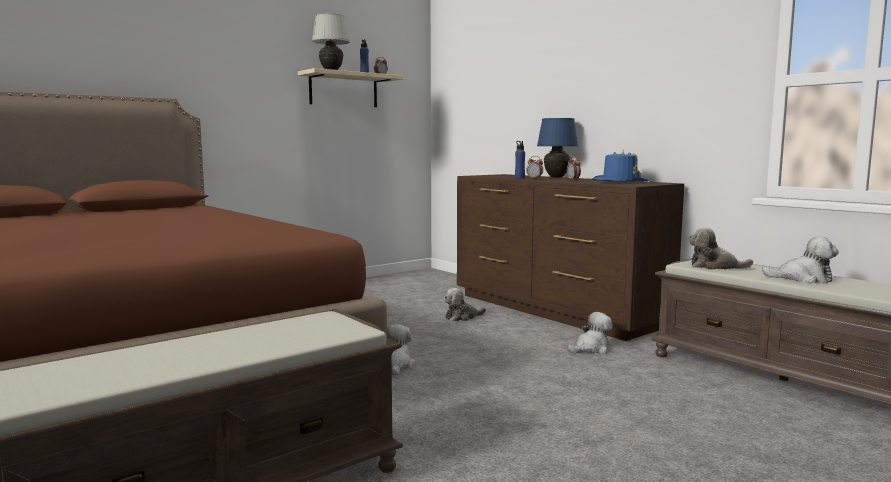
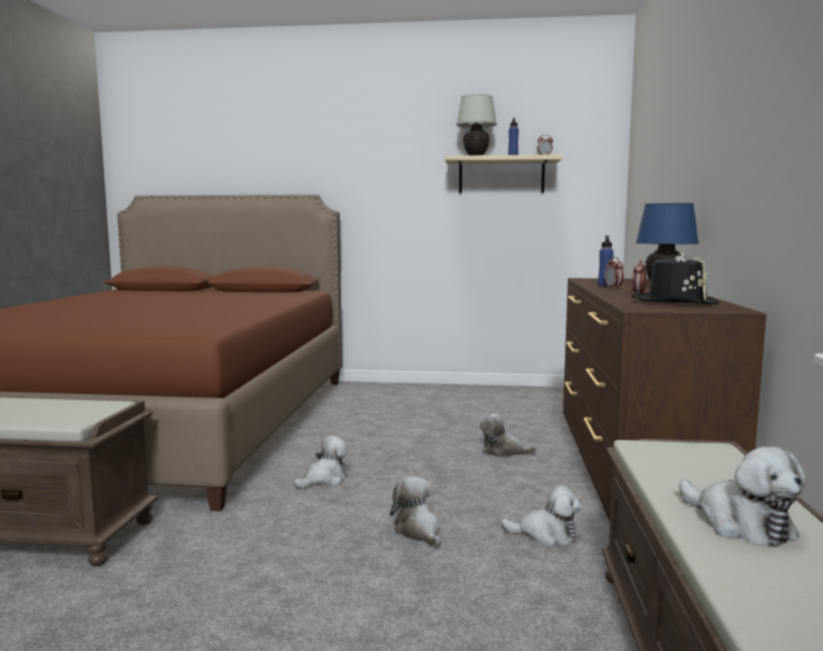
camera: 45 degrees right, 0 degrees up
blue hat [592,150,649,182] -> black hat [631,251,720,305]
plush toy [689,227,753,269] -> plush toy moved to [390,477,441,547]

